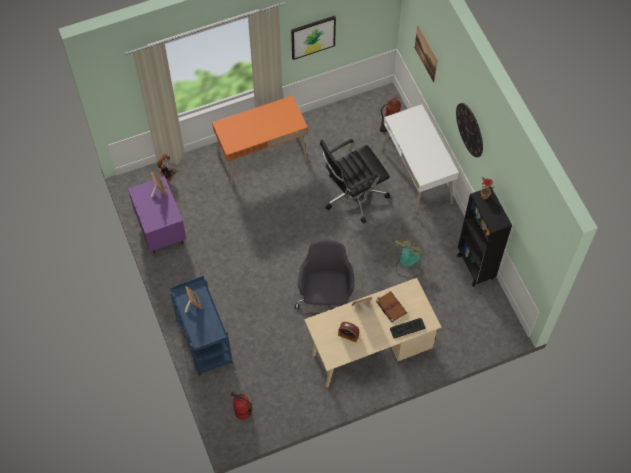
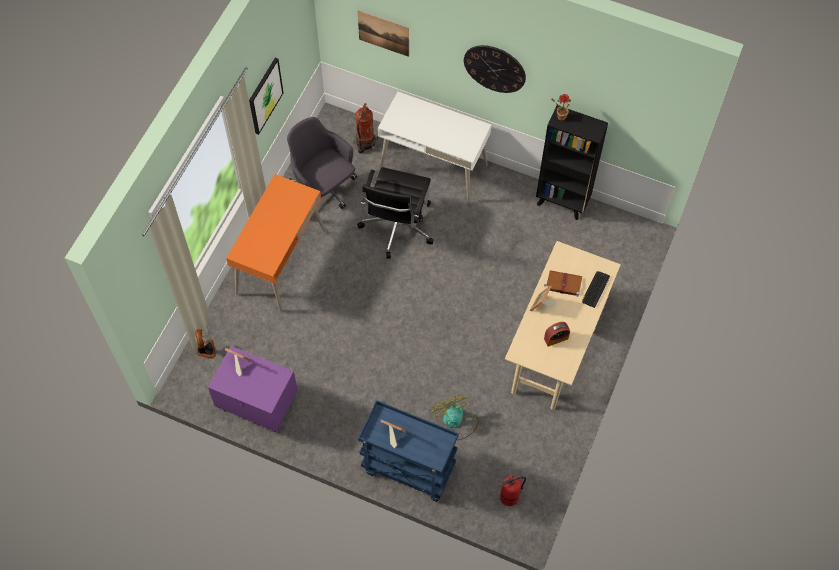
camera: 45 degrees left, 0 degrees up
grey office chair [295,239,354,312] -> grey office chair moved to [287,117,357,209]
fan [394,238,423,278] -> fan moved to [432,395,479,440]

